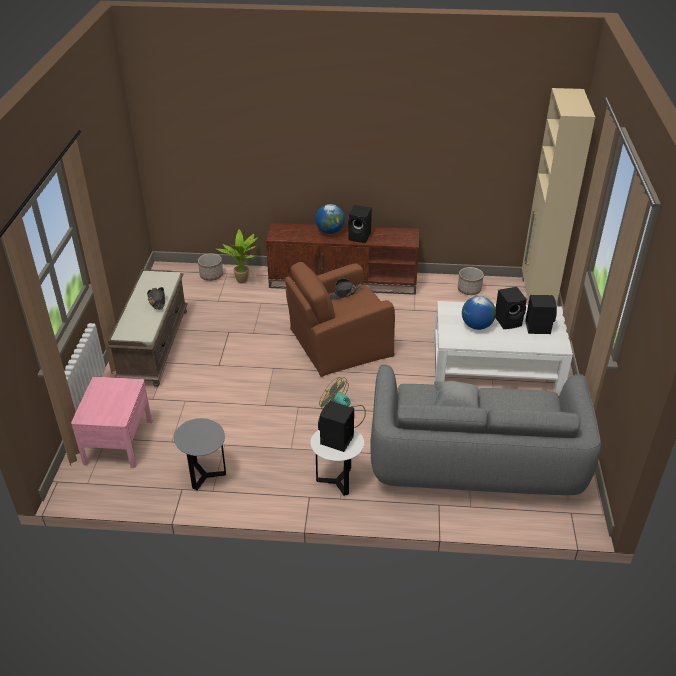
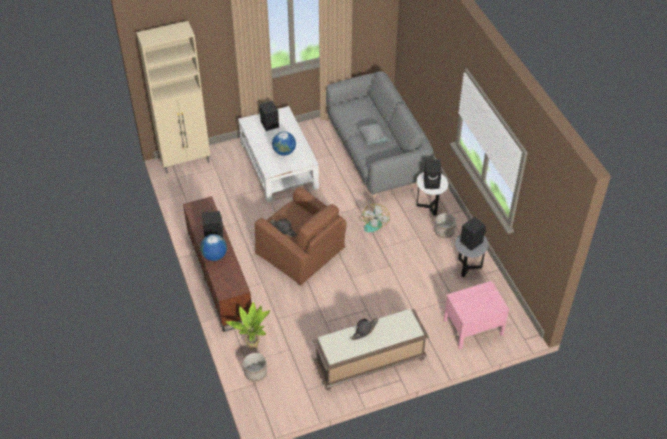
camera: 115 degrees left, 10 degrees up
planter [458,267,484,295] -> planter moved to [435,213,456,238]
black speaker [495,287,527,329] -> black speaker moved to [460,217,486,251]

